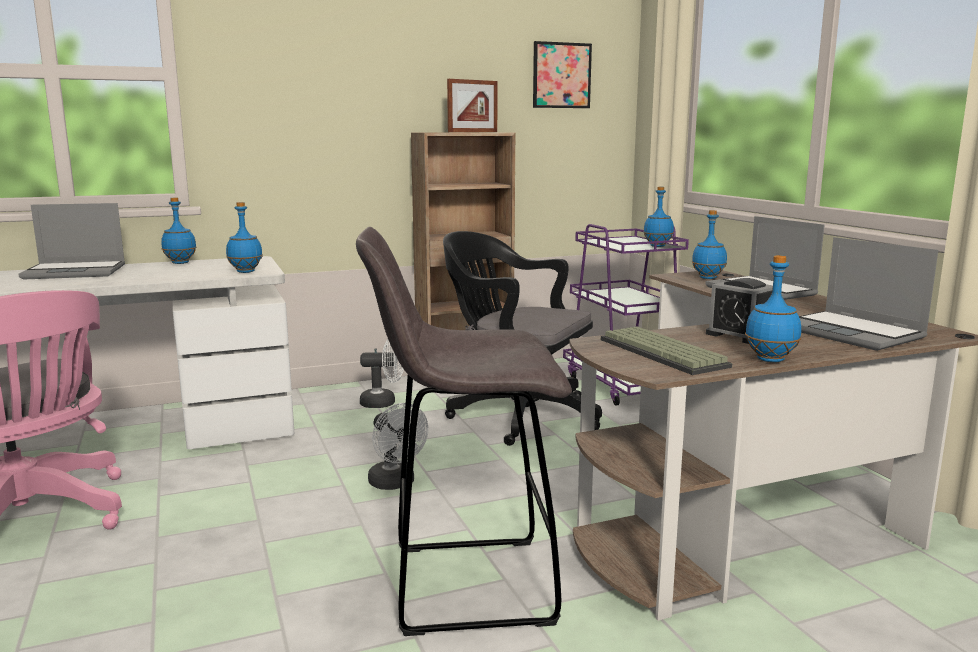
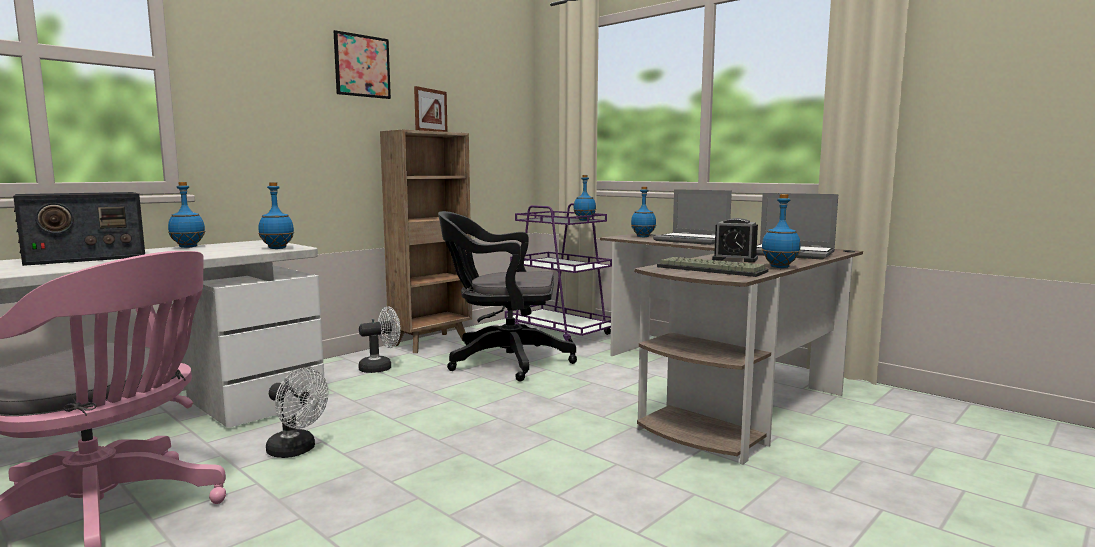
camera: 25 degrees left, 5 degrees down
laptop [18,203,125,279] -> radio [13,192,145,266]
grey stool [356,227,572,636] -> none
white fan [368,403,428,490] -> white fan moved to [266,368,329,458]
picture [533,41,592,108] -> picture moved to [334,30,391,99]

